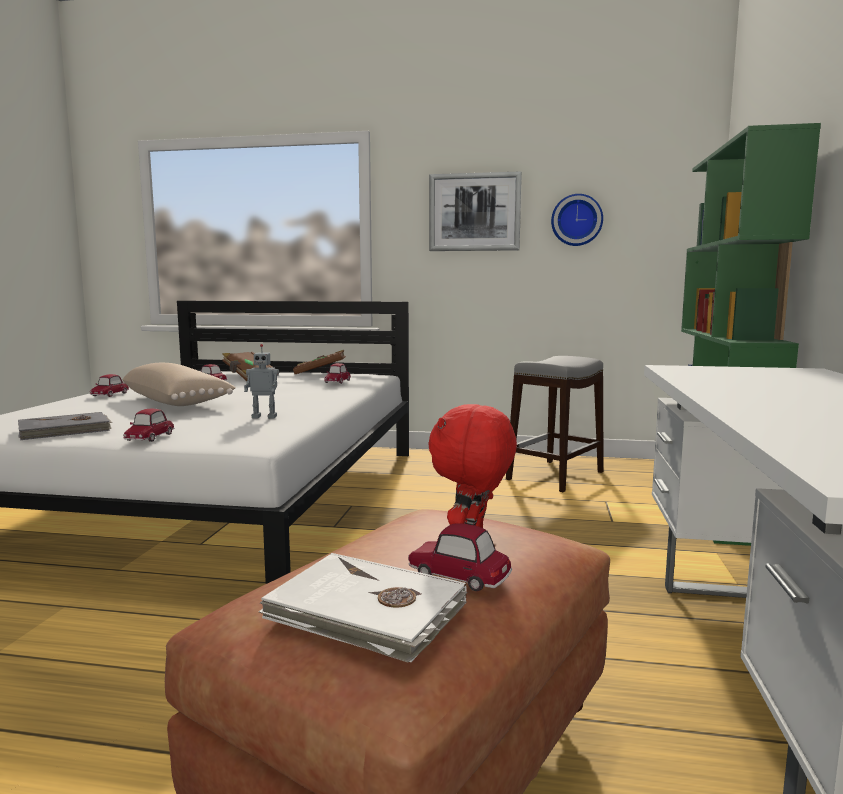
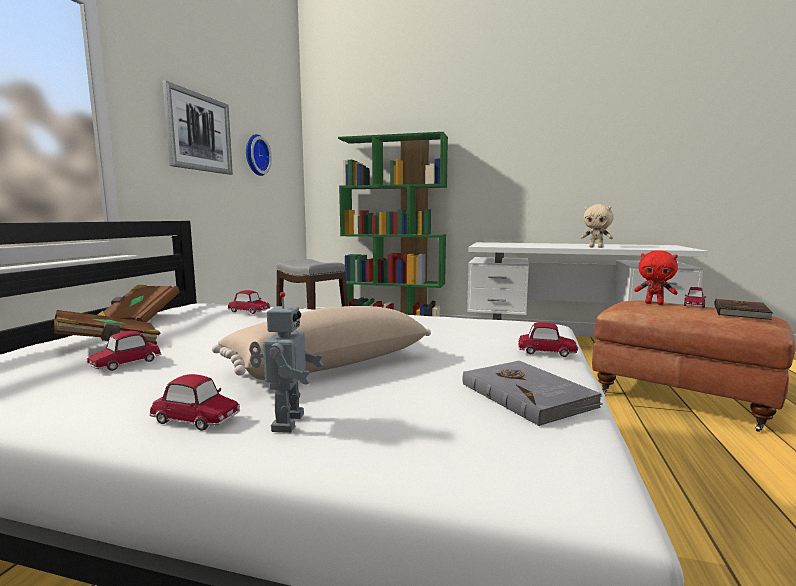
camera: 85 degrees left, 0 degrees up
toy robot [244,344,279,419] -> toy robot moved to [249,292,323,433]
white book [259,553,467,663] -> brown book [714,299,773,320]
none -> beige plush toy [581,204,614,248]

